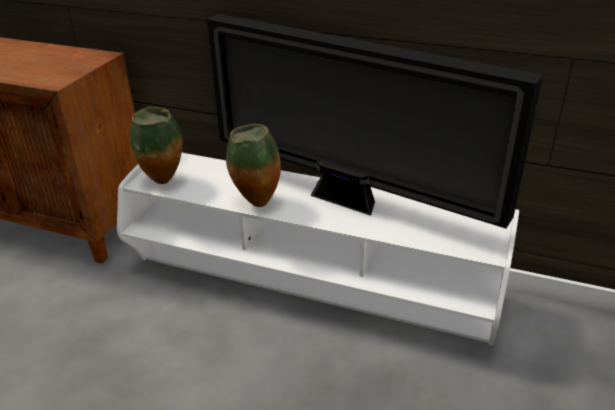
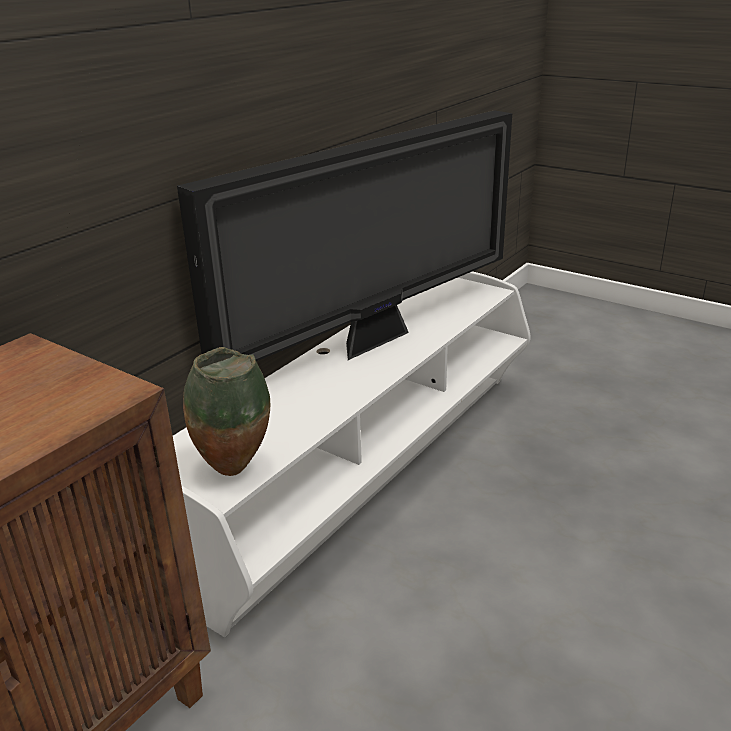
camera: 75 degrees left, 5 degrees down
vase [226,124,281,207] -> none

